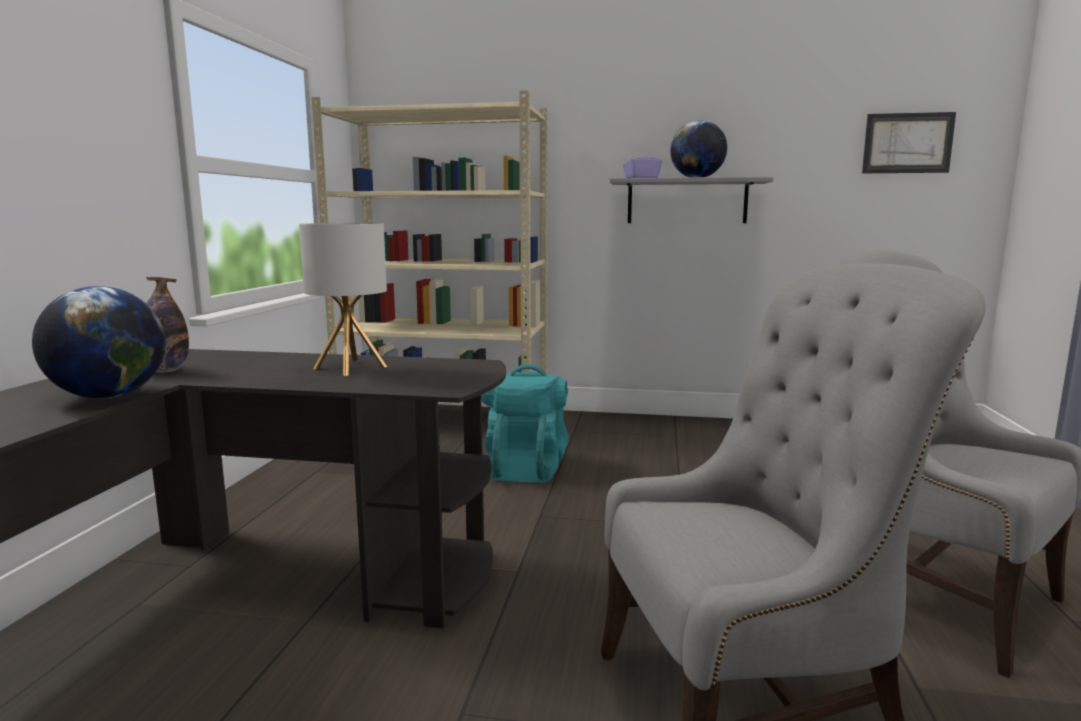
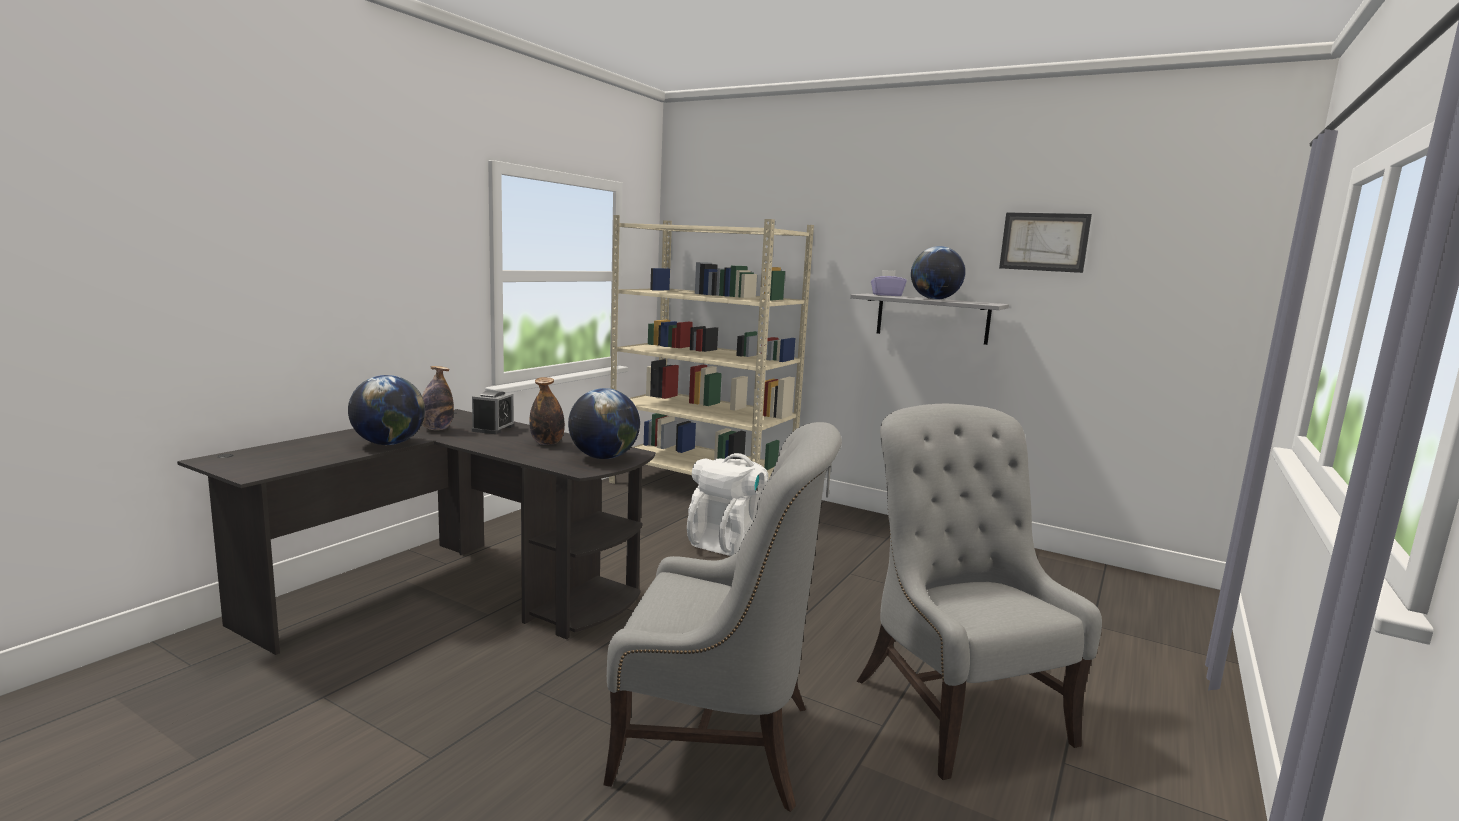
camera: 20 degrees right, 0 degrees up
table lamp [299,223,387,376] -> bottle [529,377,565,445]
turquoise backpack [481,364,569,483] -> white backpack [687,453,768,556]
picture [862,112,956,173] -> picture moved to [999,212,1092,273]
none -> alarm clock [472,390,515,434]
none -> globe [568,388,640,459]

